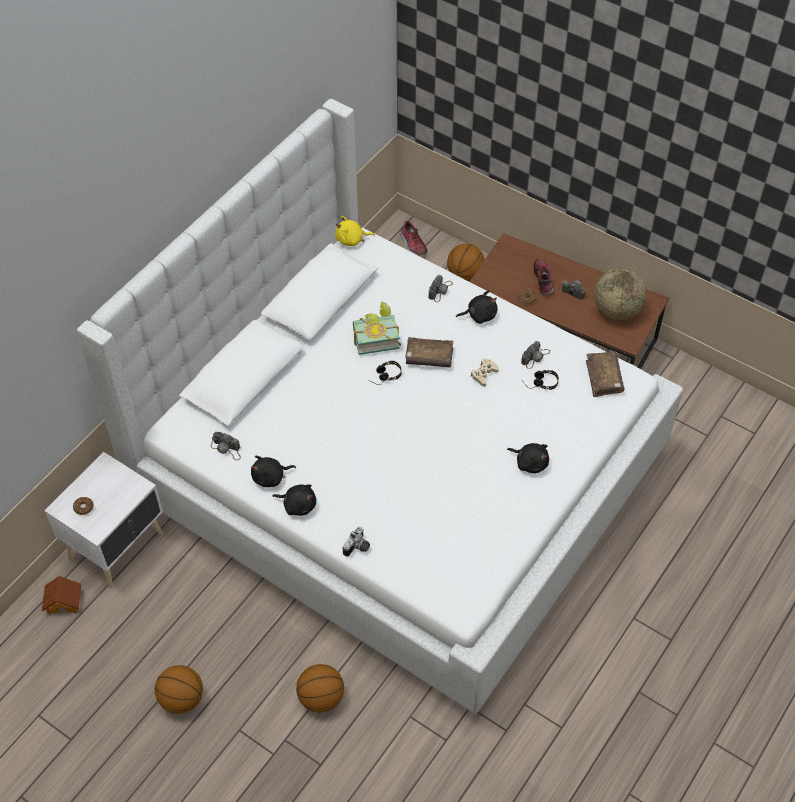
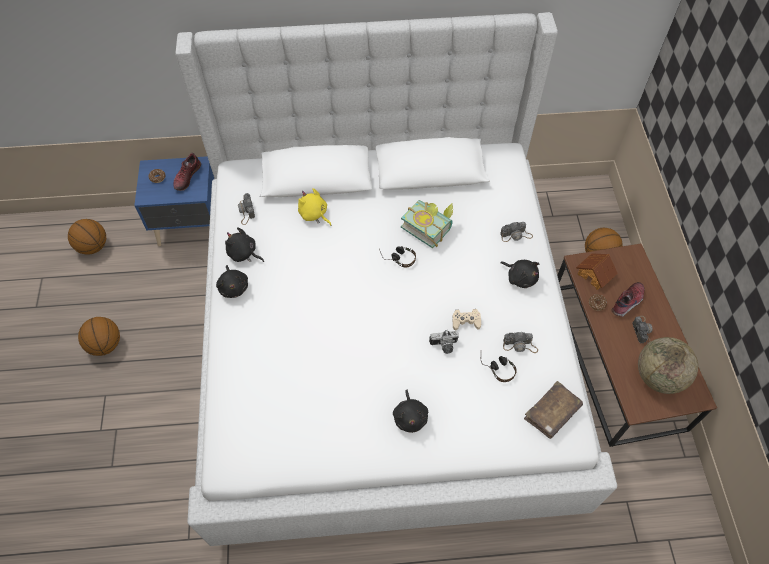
camera: 50 degrees right, 5 degrees up
toy house [42,575,81,614] -> toy house moved to [576,253,618,290]
white nightstand [45,452,163,588] -> blue nightstand [134,156,214,246]
basketball [296,664,344,713] -> basketball moved to [68,219,106,255]
yellow plush toy [335,216,375,246] -> yellow plush toy moved to [298,188,331,226]
camera [343,526,370,557] -> camera moved to [429,330,459,354]
shoe [400,221,427,256] -> shoe moved to [173,153,201,191]
brown book [405,337,453,368] -> none

